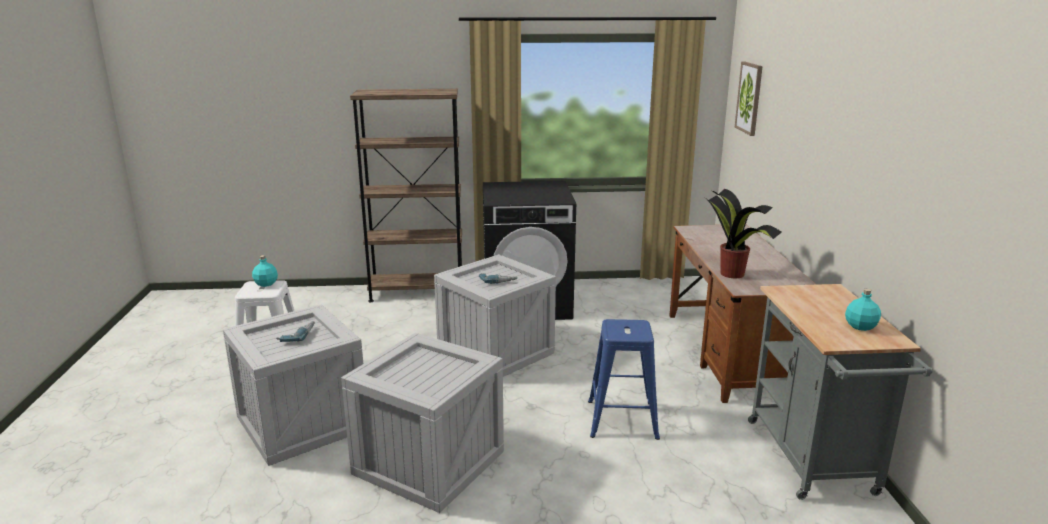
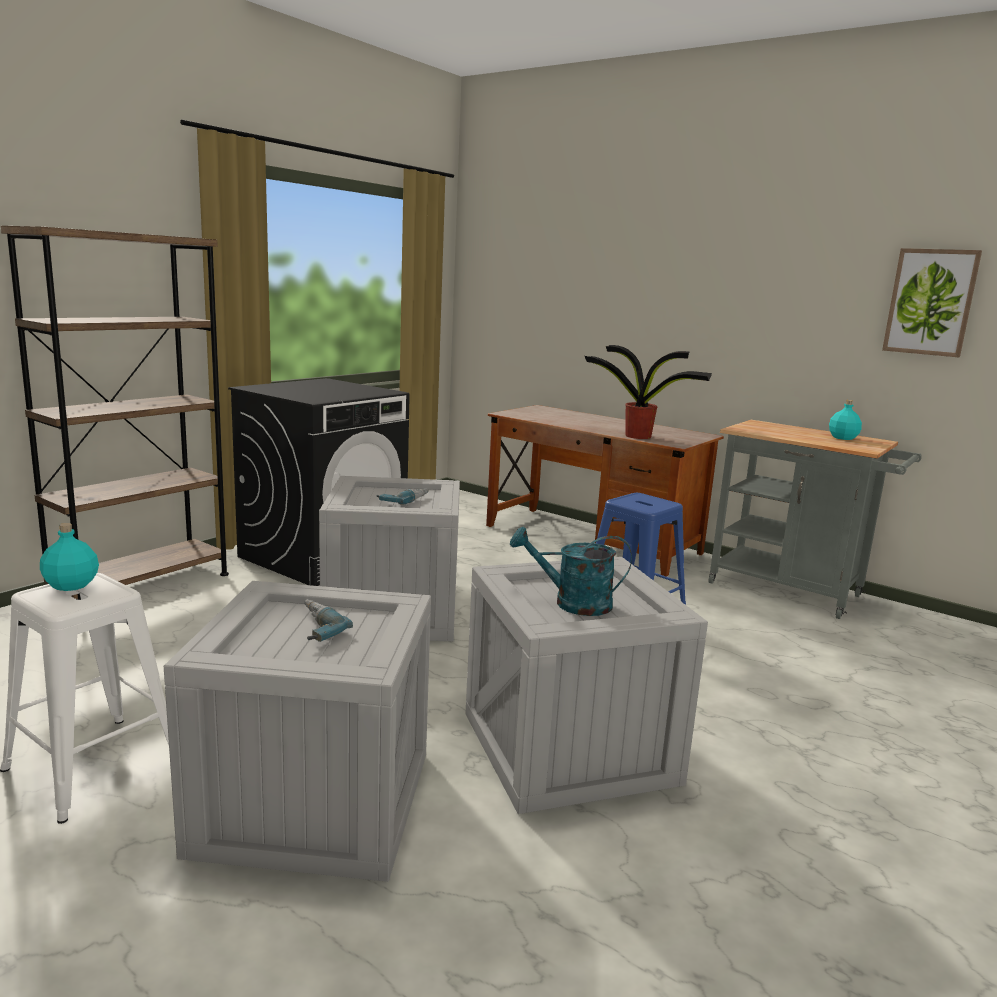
camera: 50 degrees left, 5 degrees down
picture [735,62,763,136] -> picture moved to [882,248,982,357]
none -> turquoise watering can [510,527,632,616]

